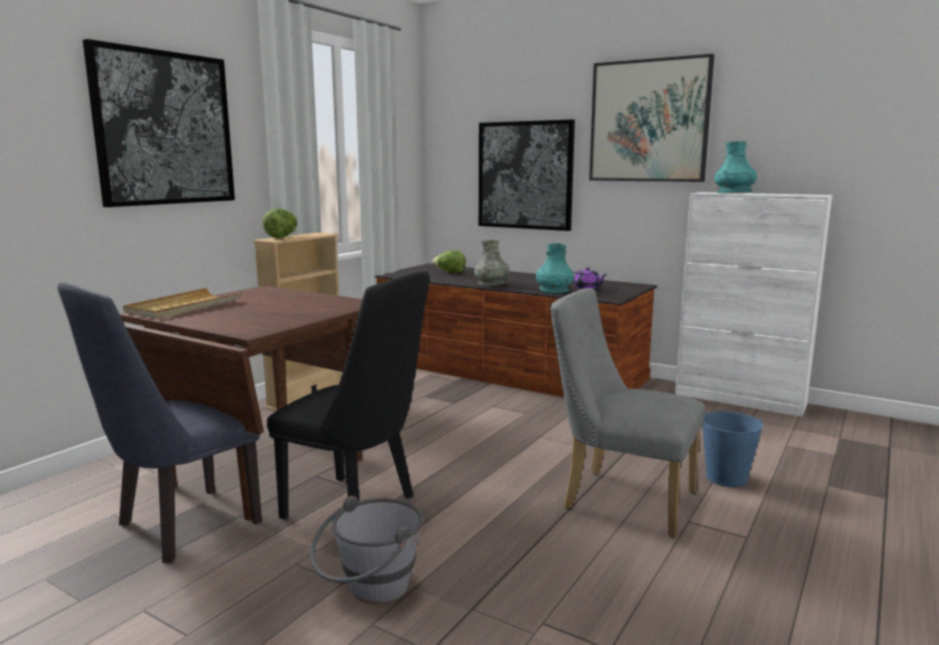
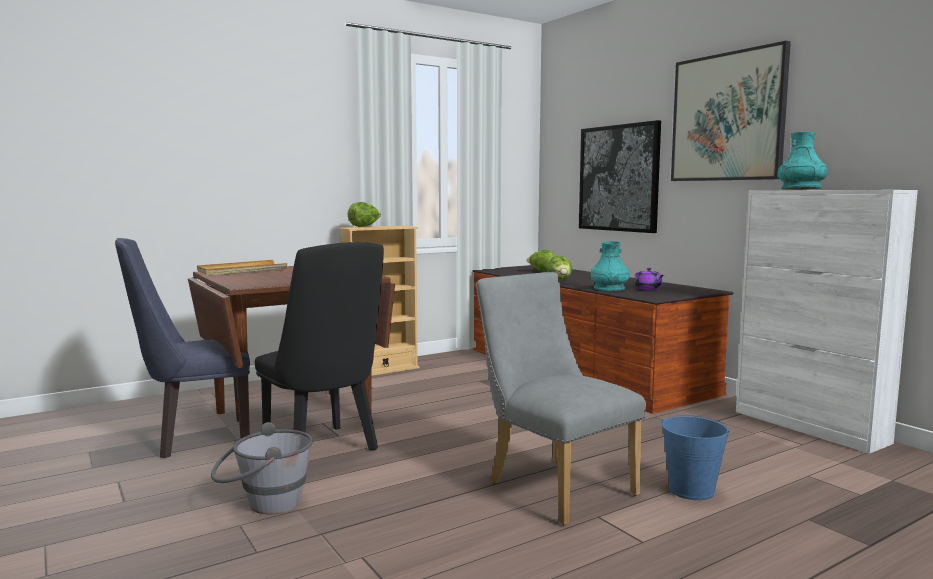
camera: 25 degrees right, 5 degrees down
picture [83,39,235,207] -> none
grey vase [474,240,510,286] -> lettuce [547,256,572,281]

